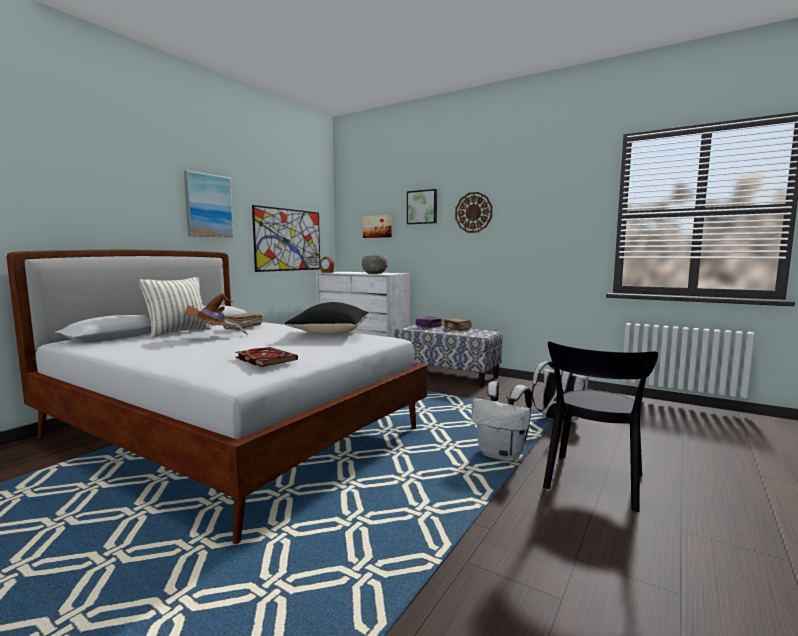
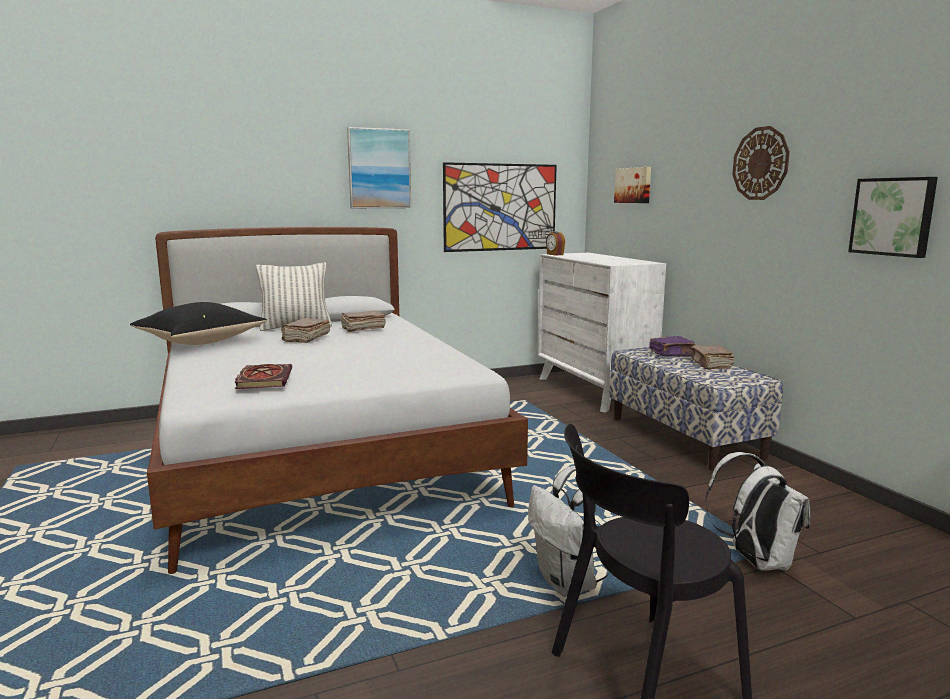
camera: 35 degrees right, 5 degrees up
brown hat [185,294,248,336] -> brown book [281,318,330,343]
black pillow [285,302,369,335] -> black pillow moved to [130,302,267,345]
grey bowl [362,255,388,274] -> none
picture [407,189,437,224] -> picture moved to [848,177,938,258]

